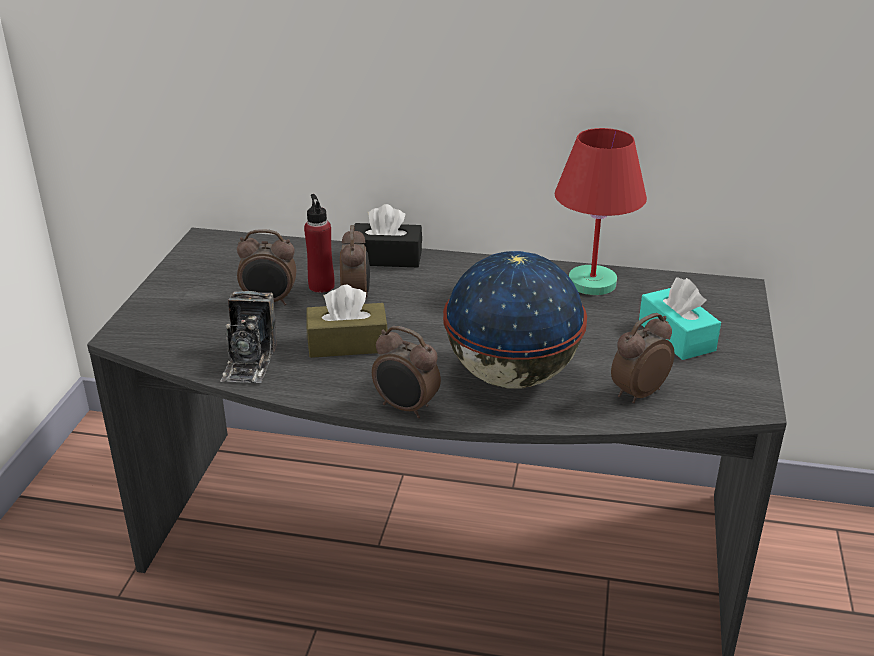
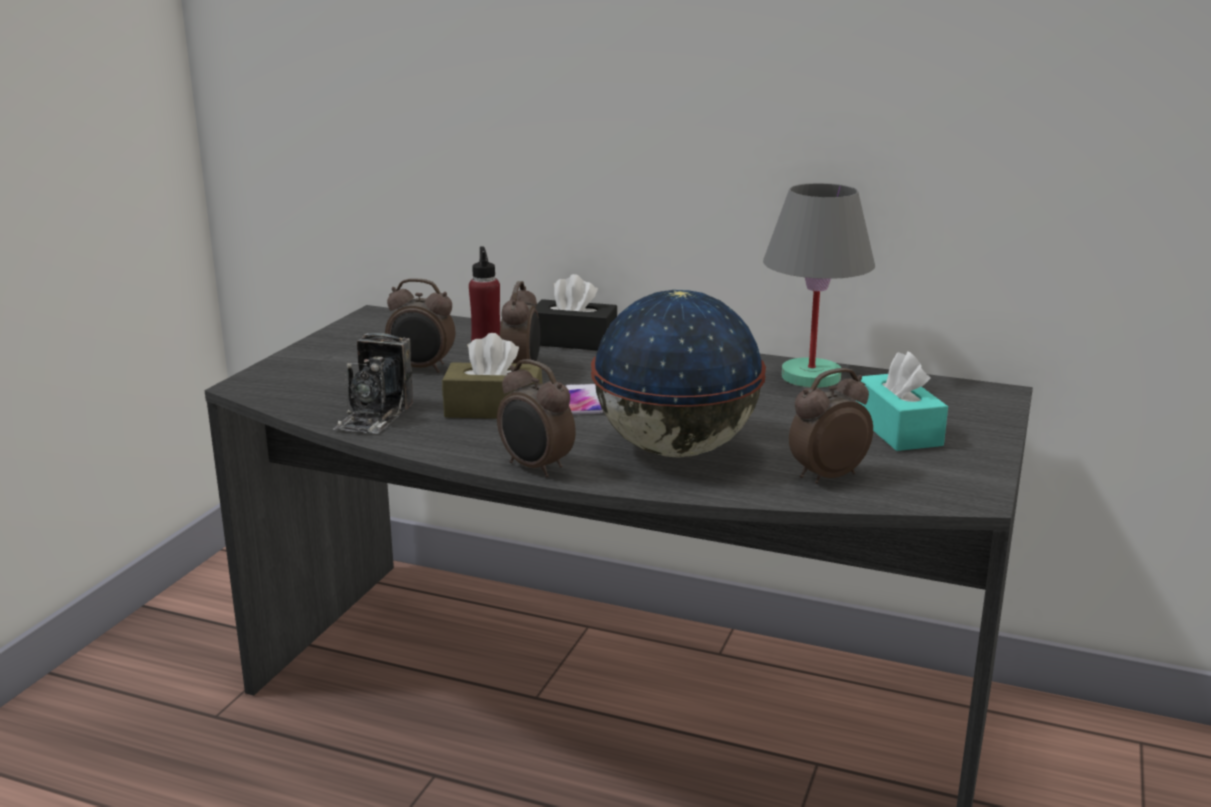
camera: 10 degrees right, 10 degrees down
red table lamp [555,128,647,295] -> grey table lamp [763,183,875,388]
none -> phone [565,384,603,415]

